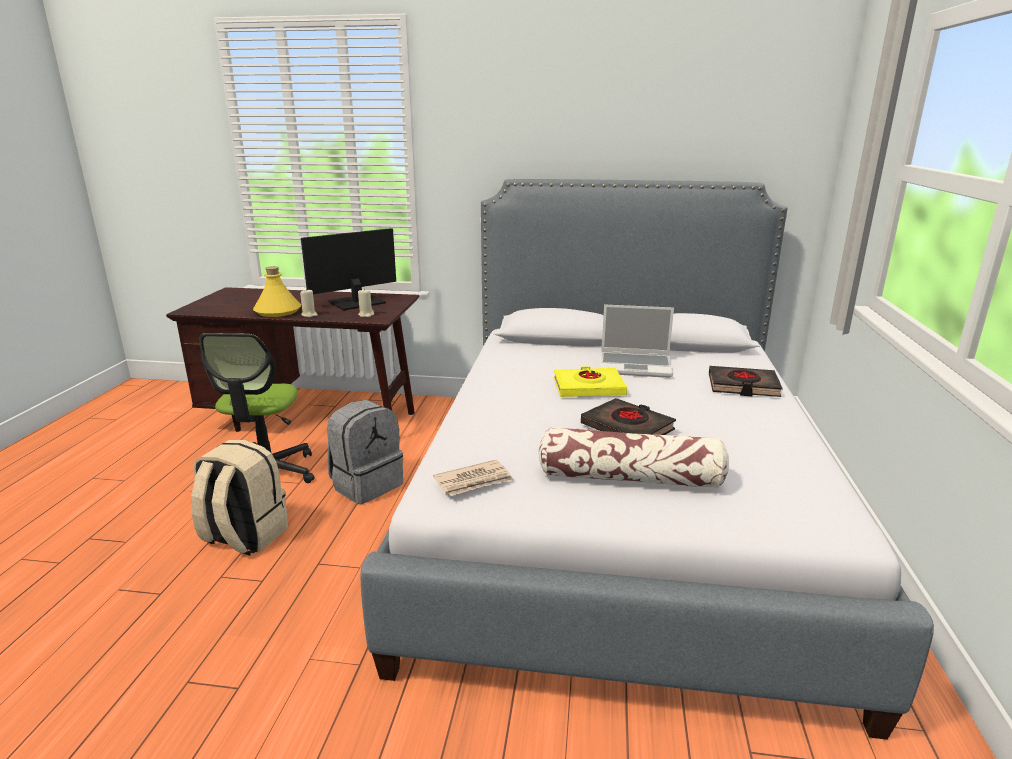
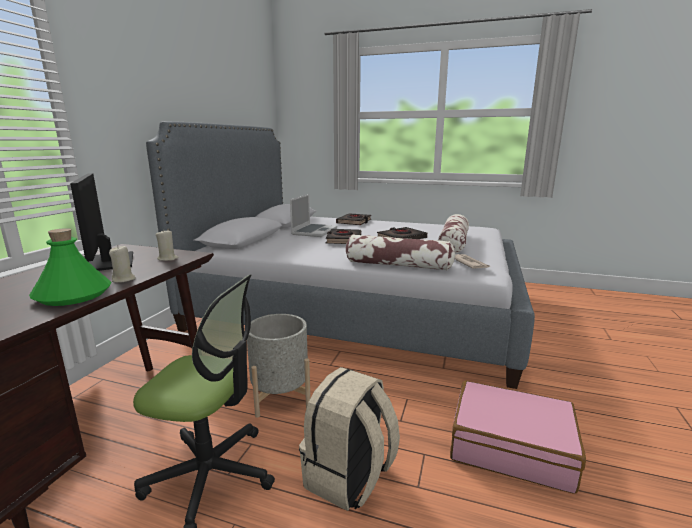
camera: 80 degrees left, 5 degrees down
yellow bottle [253,266,301,317] -> green bottle [29,228,111,306]
grey backpack [327,400,403,504] -> grey planter [247,314,311,418]
yellow book [554,366,627,397] -> black book [326,229,361,244]
none -> pillow [346,234,455,270]
none -> pink suitcase [450,381,586,494]

